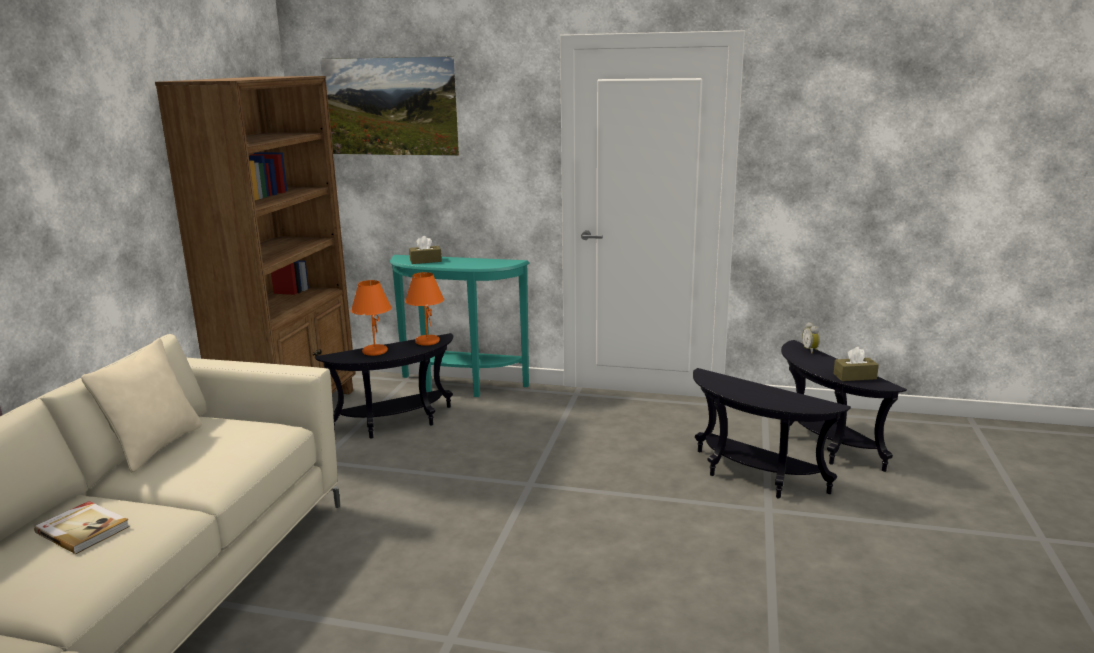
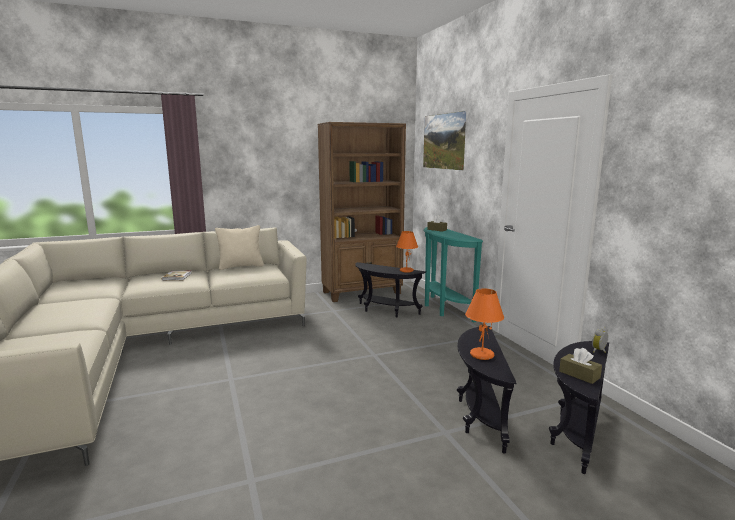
camera: 55 degrees right, 5 degrees down
orange table lamp [351,280,392,356] -> orange table lamp moved to [465,288,504,360]

